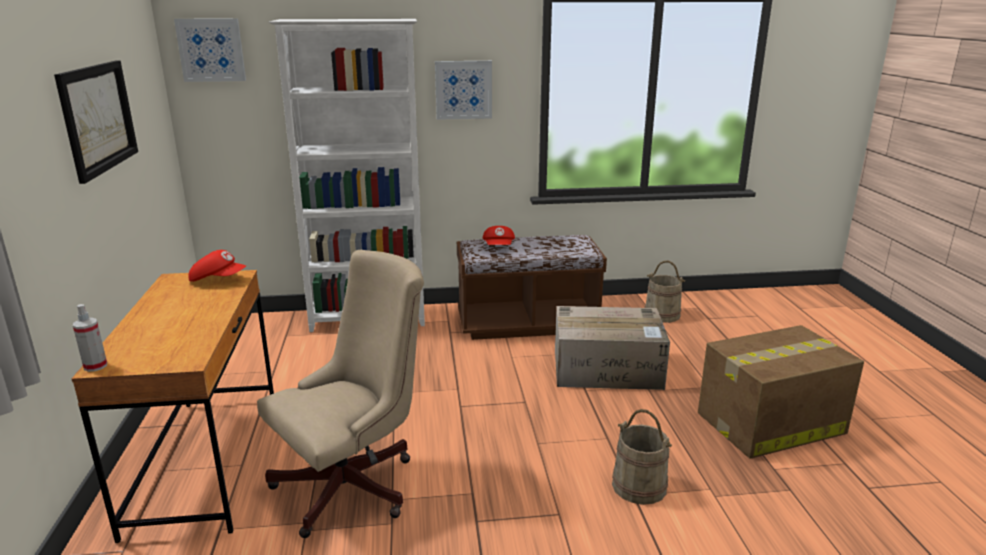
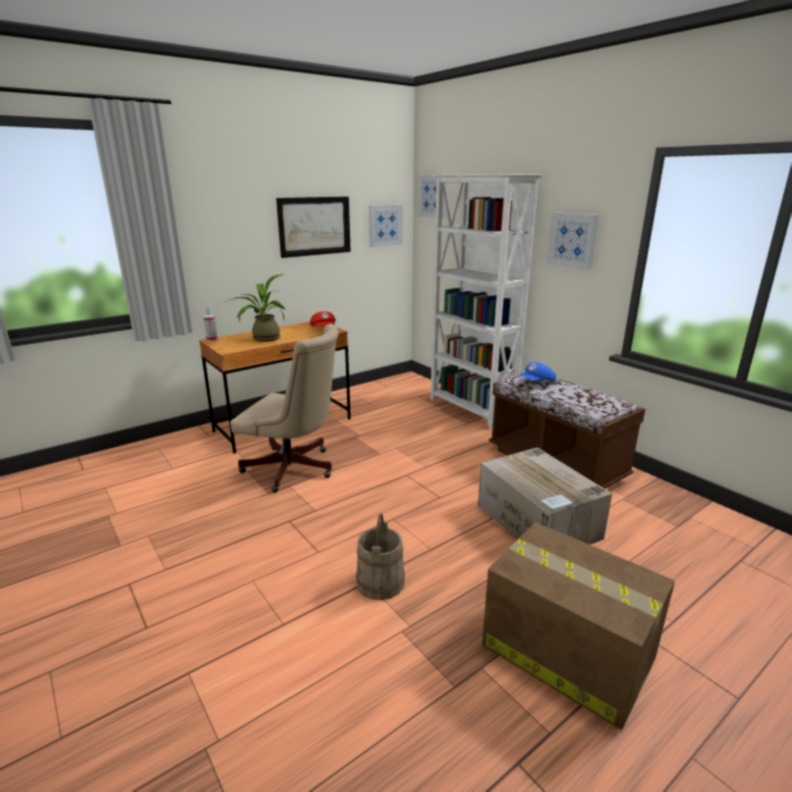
camera: 60 degrees right, 0 degrees up
red cap [483,226,515,245] -> blue cap [520,362,556,382]
beige bucket [644,261,685,323] -> none
none -> potted plant [225,274,285,342]
none -> picture [369,205,403,247]

